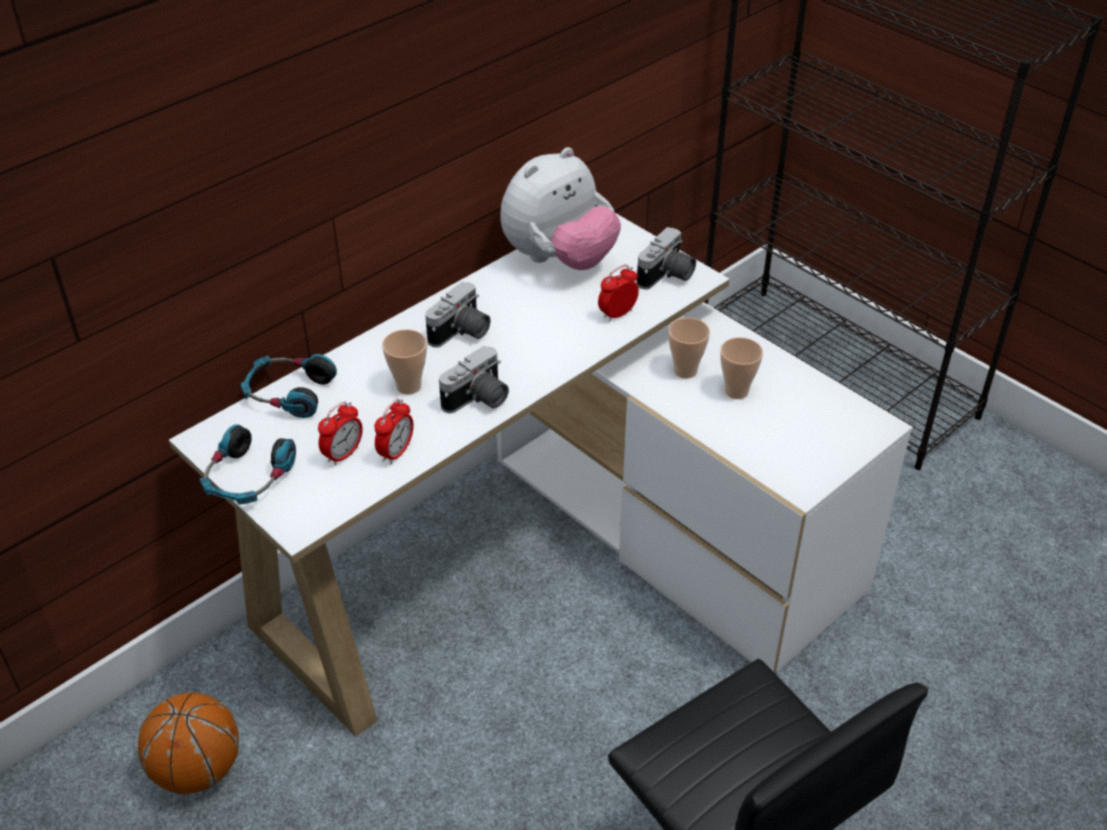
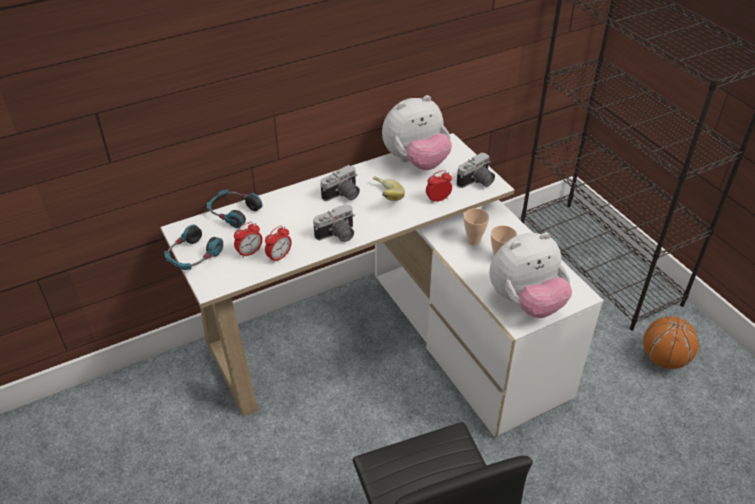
camera: 15 degrees right, 0 degrees up
basketball [138,692,239,794] -> basketball moved to [643,316,699,369]
cup [382,329,427,395] -> none
none -> banana [373,176,405,201]
none -> plush toy [489,232,572,318]

